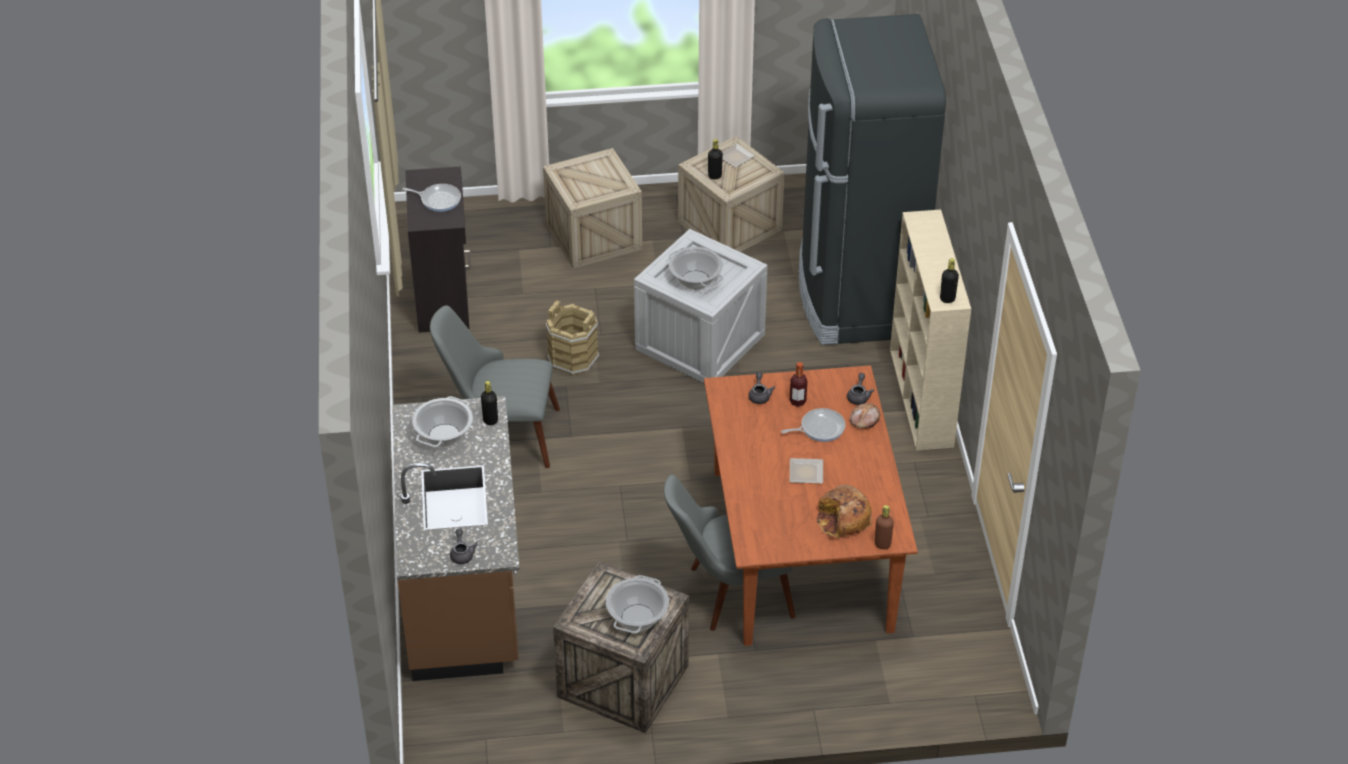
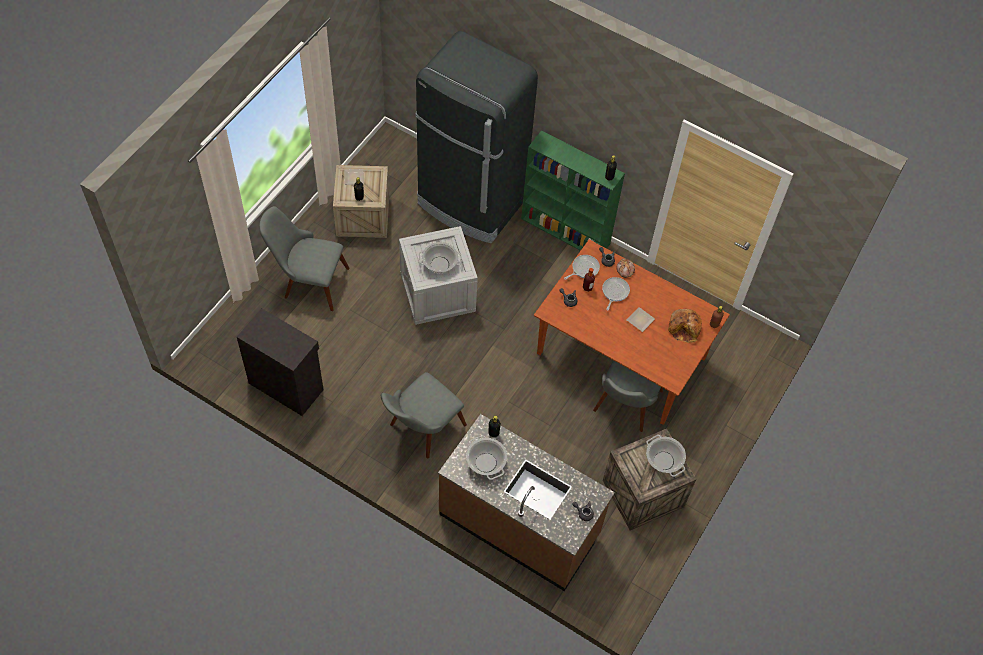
camera: 55 degrees left, 15 degrees up
frying pan [402,184,461,212] -> frying pan moved to [564,255,600,280]
crate [543,148,642,269] -> grey chair [259,206,349,311]
brown bucket [546,300,599,376] -> none
beige bookcase [890,209,971,451] -> green bookcase [521,130,625,251]

